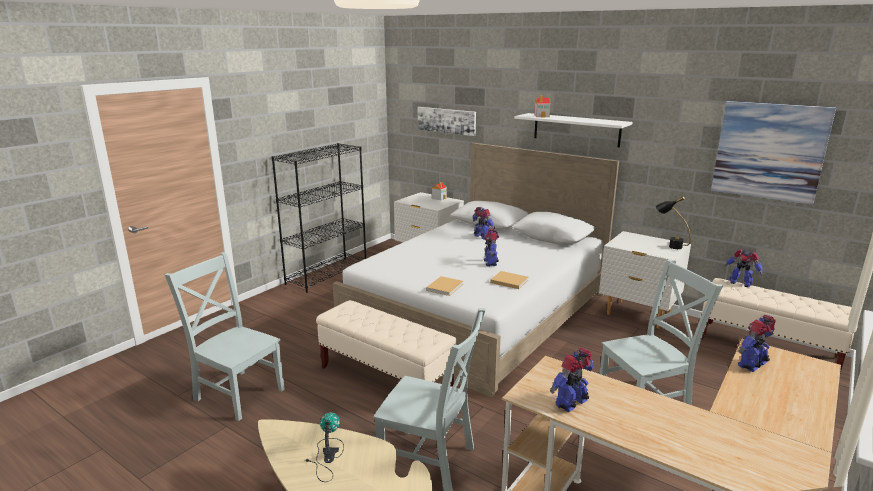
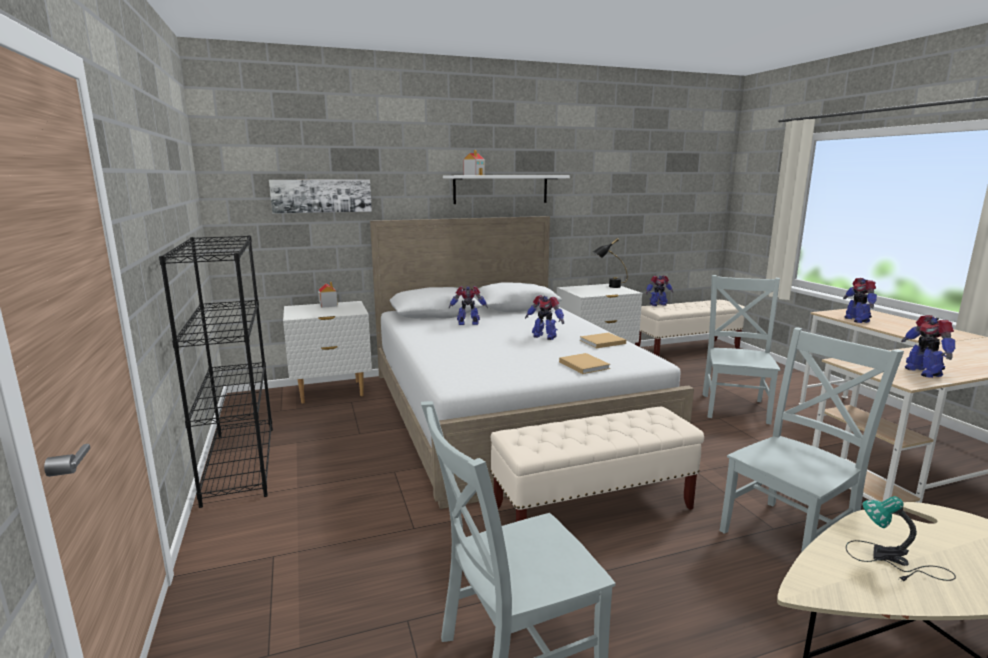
camera: 55 degrees left, 5 degrees down
picture [711,101,836,205] -> none

